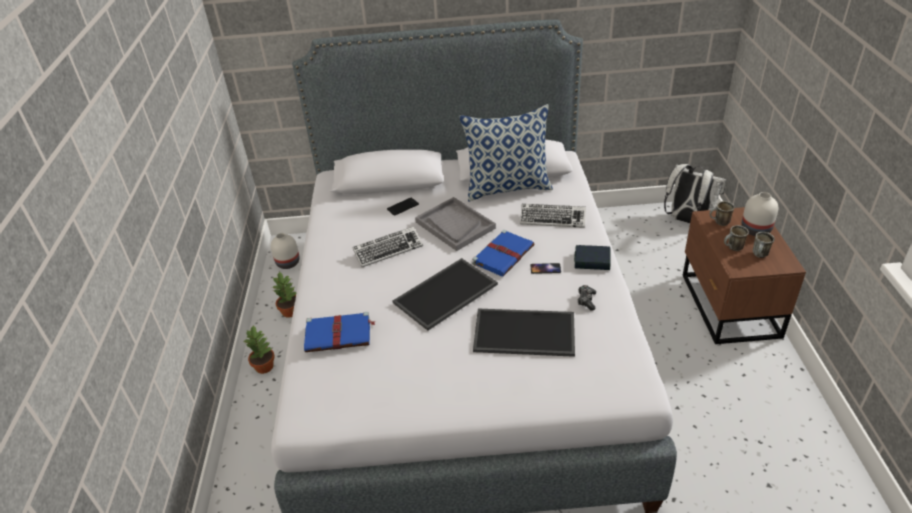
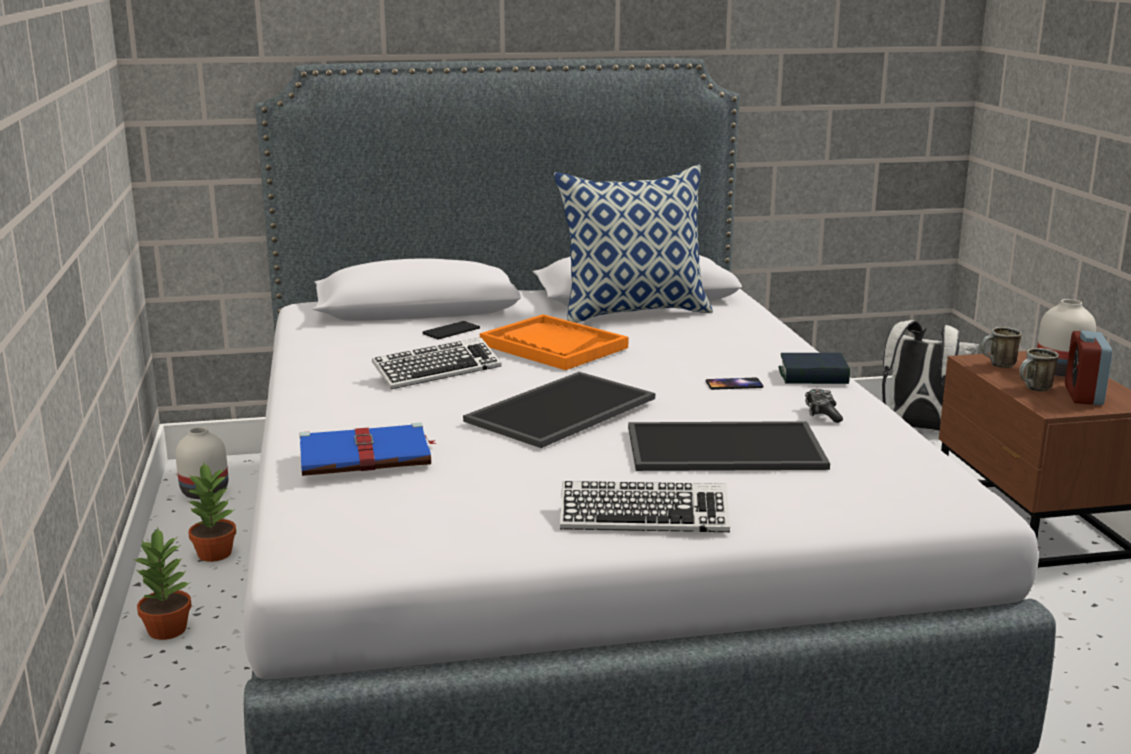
camera: 10 degrees left, 20 degrees down
grey tray [415,197,496,251] -> orange tray [480,314,628,370]
blue book [472,230,534,276] -> none
keyboard [520,204,586,228] -> keyboard moved to [560,481,730,532]
mug [753,232,775,258] -> alarm clock [1065,331,1112,405]

